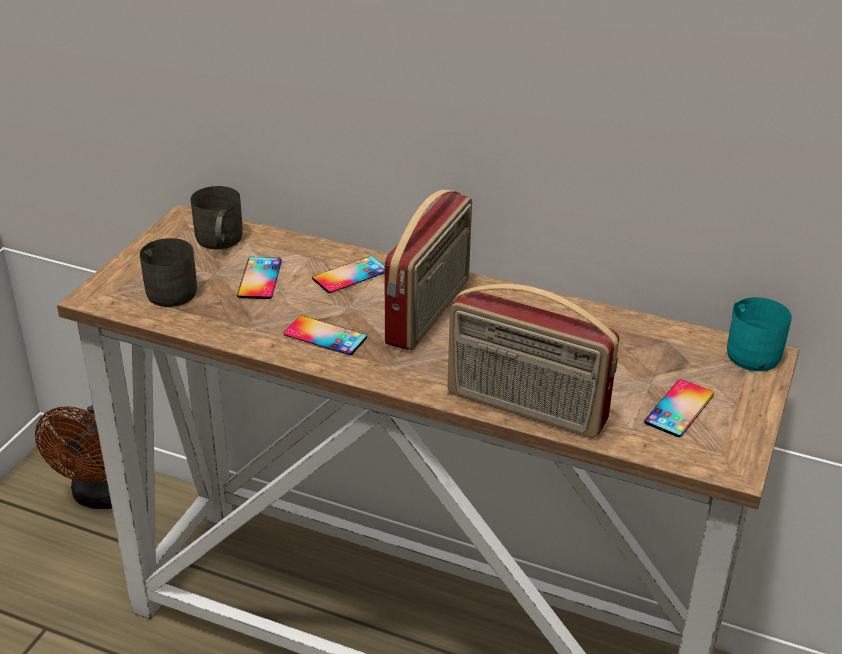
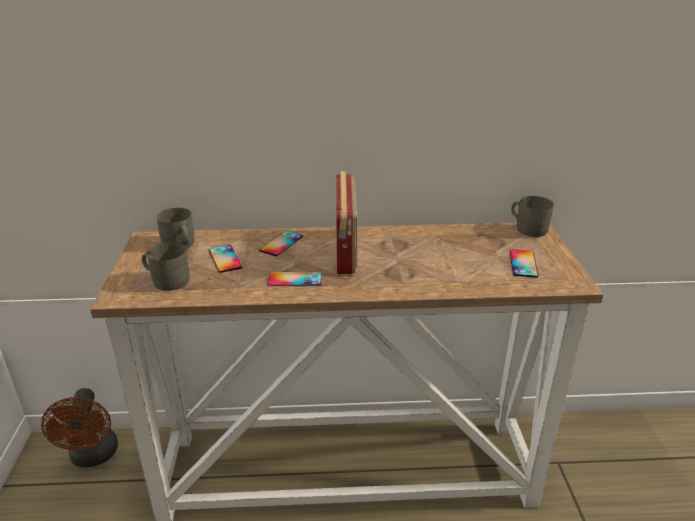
camera: 25 degrees left, 5 degrees down
radio [447,284,619,438] -> none
turquoise mug [727,297,792,371] -> grey mug [511,196,554,237]

